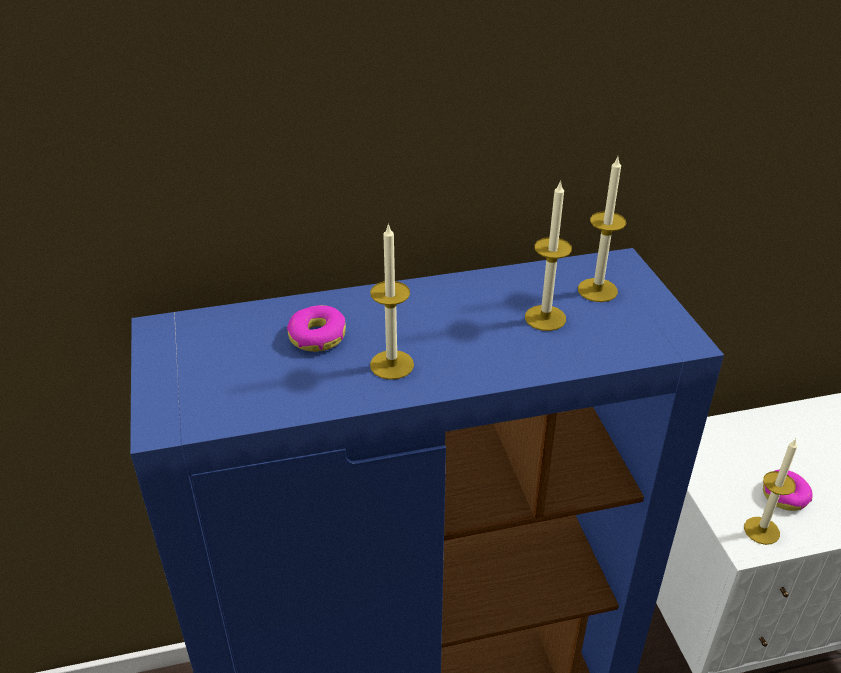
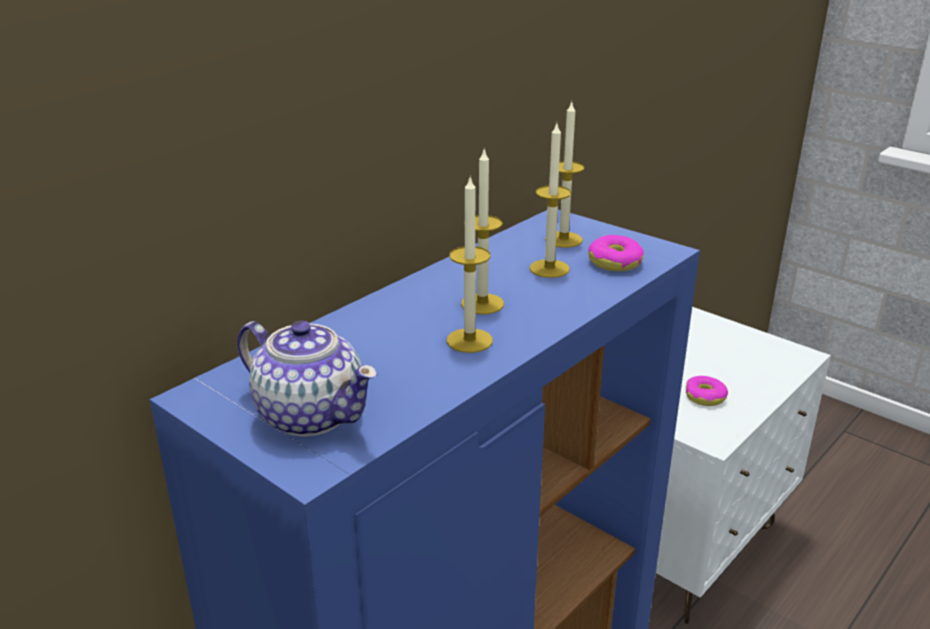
camera: 35 degrees left, 10 degrees down
donut [287,305,346,352] -> donut moved to [588,235,644,271]
candle [744,438,797,545] -> candle moved to [461,150,504,314]
none -> teapot [237,321,378,437]

